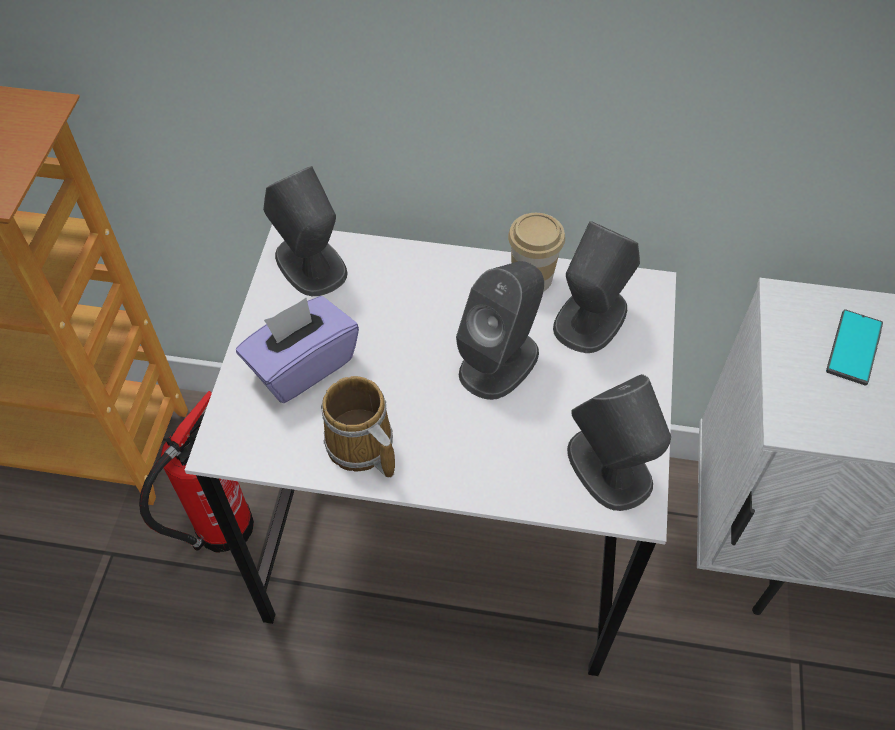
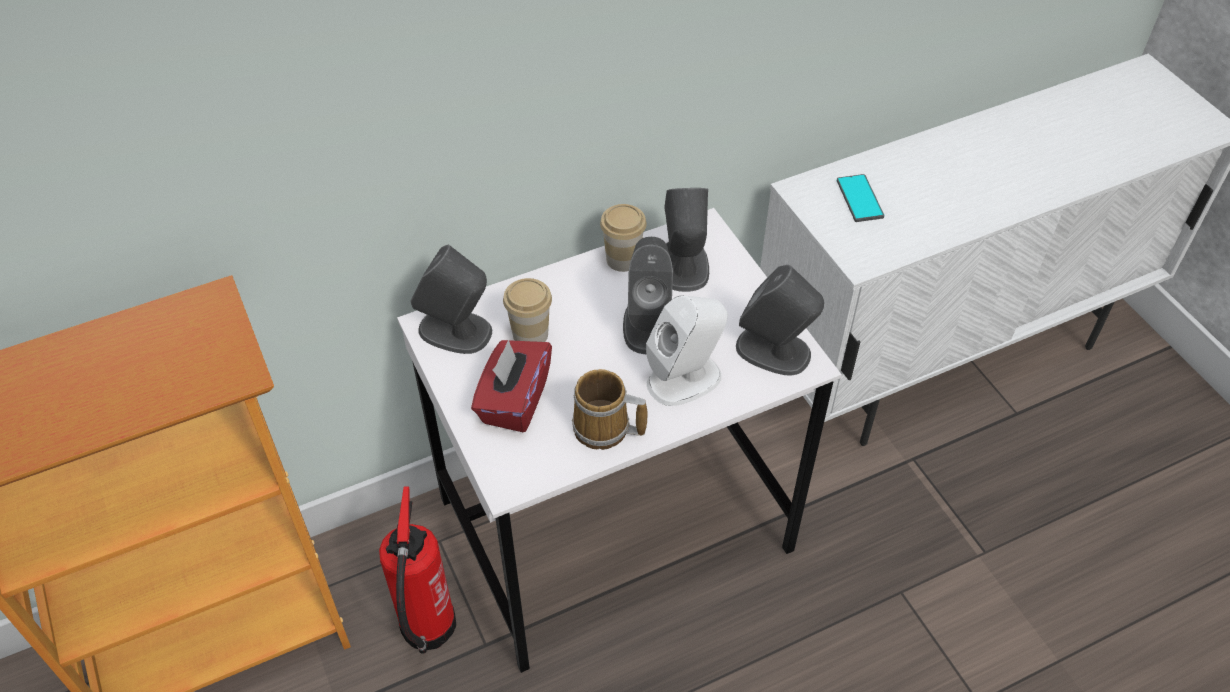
camera: 35 degrees left, 5 degrees down
purple tissue box [236,296,359,403] -> red tissue box [471,340,552,432]
none -> cup [503,278,552,342]
none -> white speaker [646,295,728,406]

